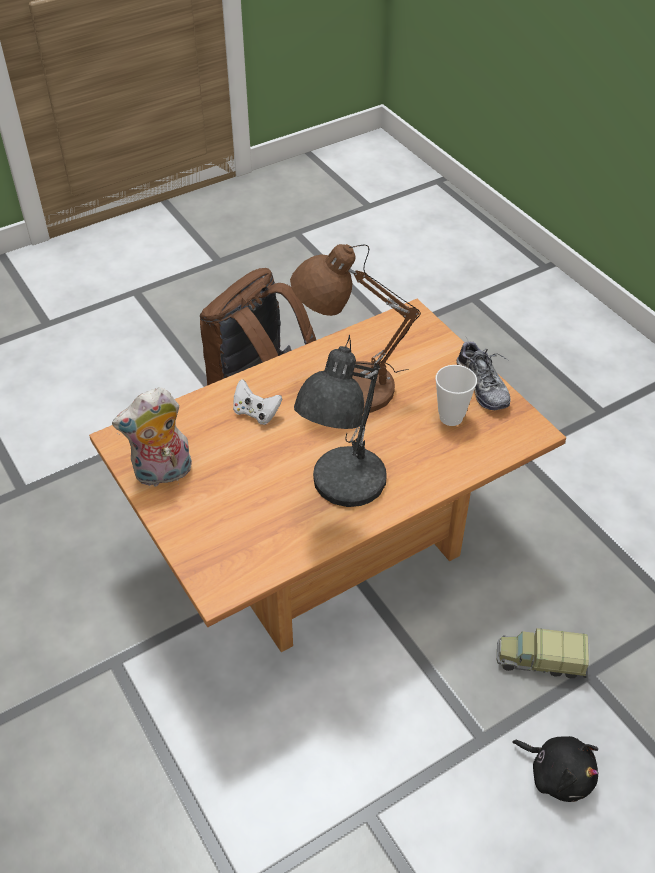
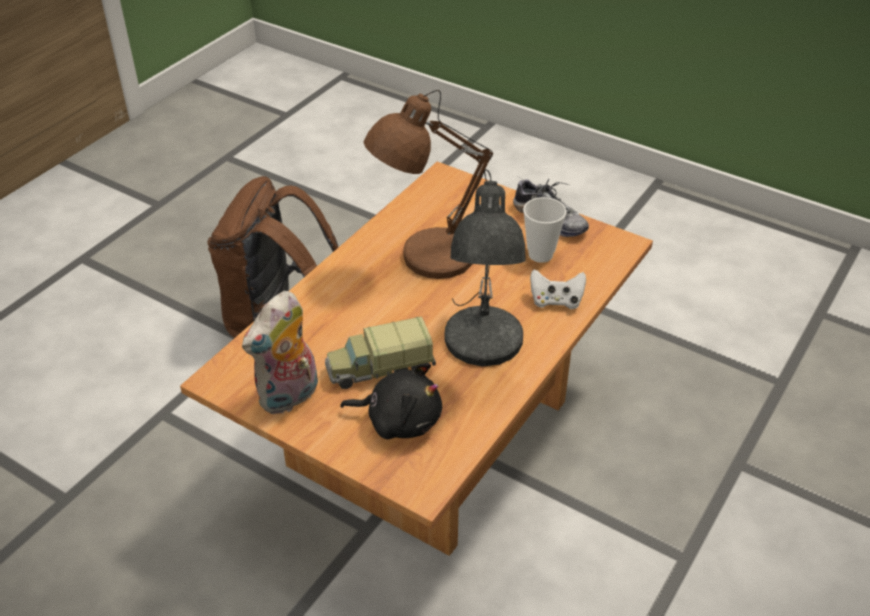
camera: 25 degrees left, 5 degrees down
white game controller [233,379,282,425] -> white game controller moved to [530,270,586,309]
toy truck [497,628,589,678] -> toy truck moved to [325,317,436,389]
black plush toy [512,736,598,802] -> black plush toy moved to [340,363,442,440]

